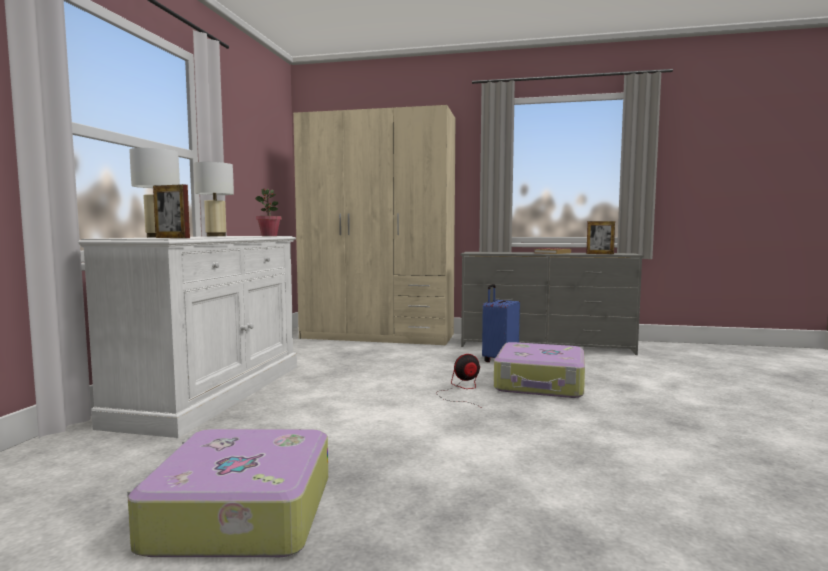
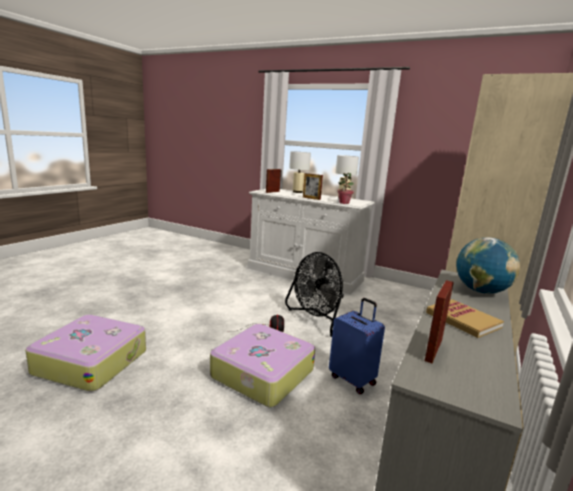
camera: 105 degrees right, 10 degrees up
suitcase [127,429,328,557] -> suitcase moved to [25,315,146,392]
none -> black fan [285,252,344,337]
none -> picture frame [303,173,323,200]
none -> globe [456,237,520,294]

